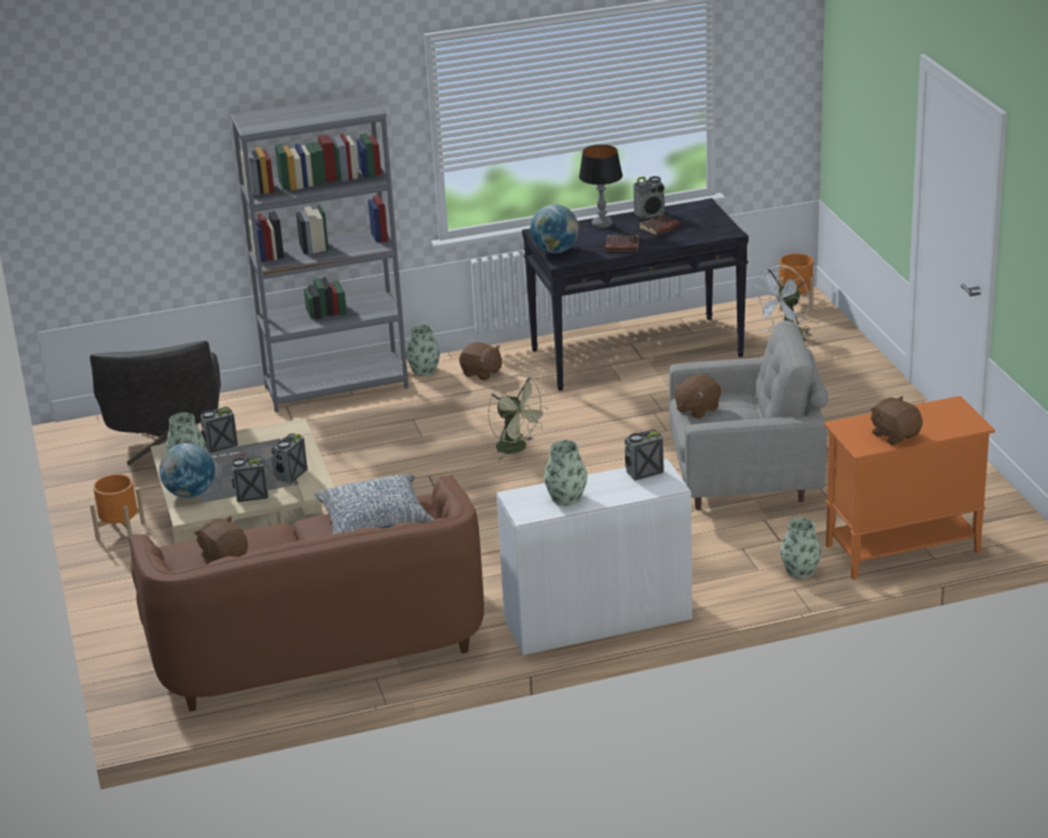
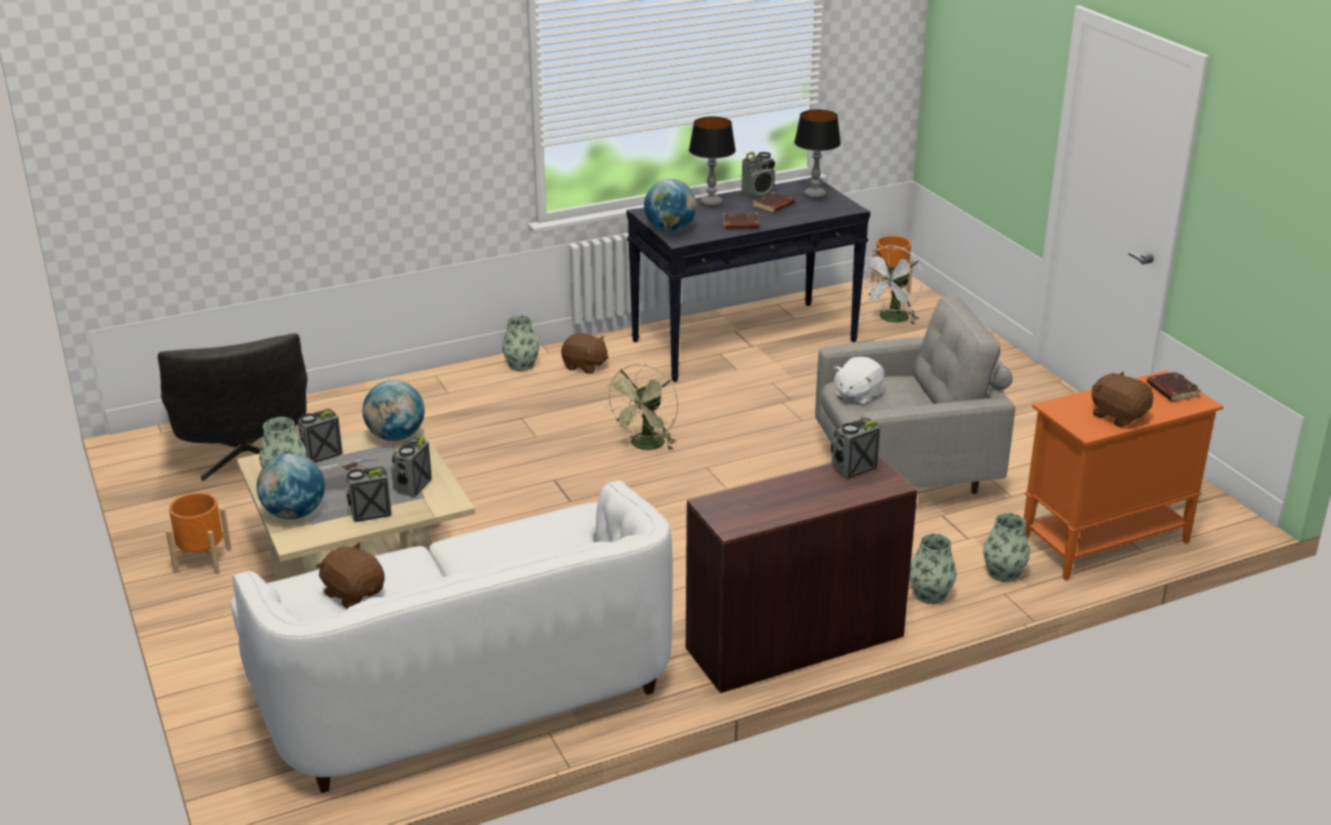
camera: 10 degrees left, 0 degrees up
brown sofa [129,475,484,712] -> white sofa [231,480,673,793]
grey bookcase [230,93,409,412] -> none
pillow [314,474,434,534] -> none
green fan [488,374,549,460] -> green fan turned 75 degrees clockwise [604,364,678,450]
white desk [497,459,692,655] -> brown desk [686,455,918,693]
vase [544,440,587,506] -> vase moved to [909,533,957,604]
brown plush toy [673,374,721,419] -> white plush toy [833,357,884,406]
none -> globe [363,380,425,441]
none -> table lamp [794,109,841,199]
none -> brown book [1147,372,1201,401]

